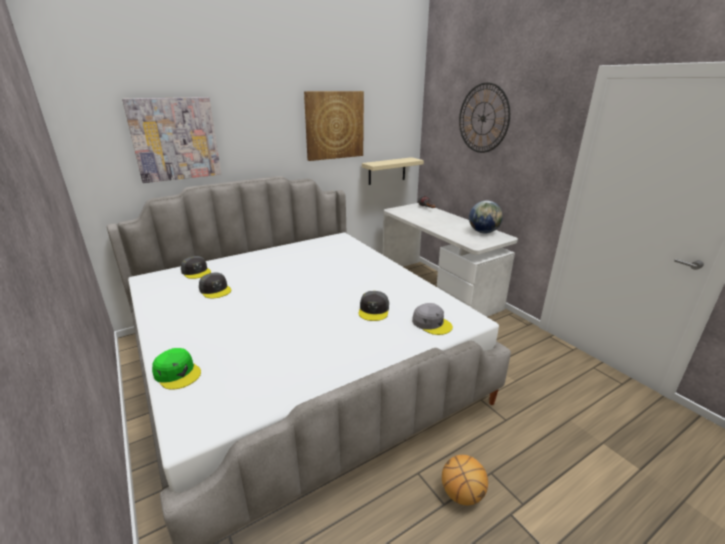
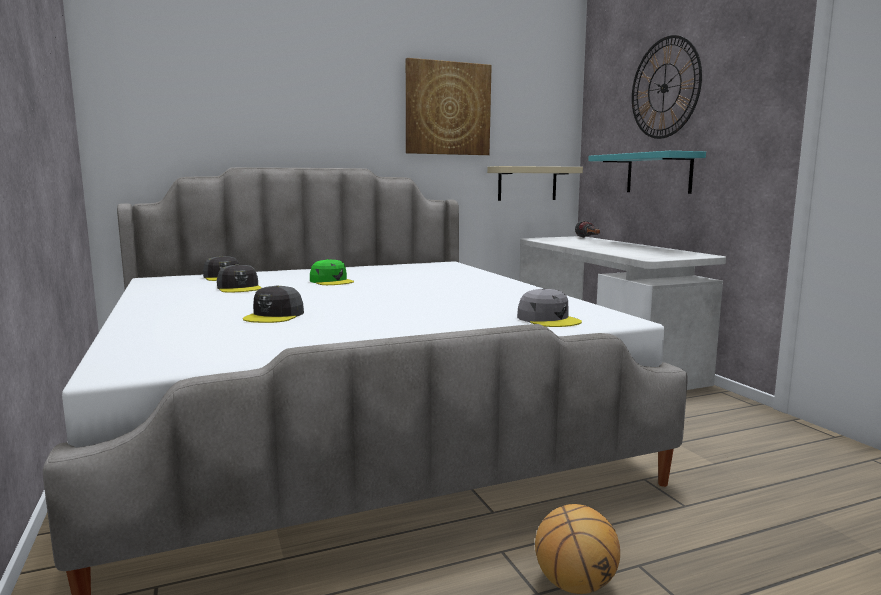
camera: 10 degrees right, 15 degrees down
picture [122,97,221,183] -> none
green cap [152,348,201,390] -> green cap moved to [310,259,354,285]
grey cap [359,291,389,321] -> grey cap moved to [243,285,304,323]
globe [469,201,503,233] -> none
none -> turquoise shelf [588,151,706,194]

